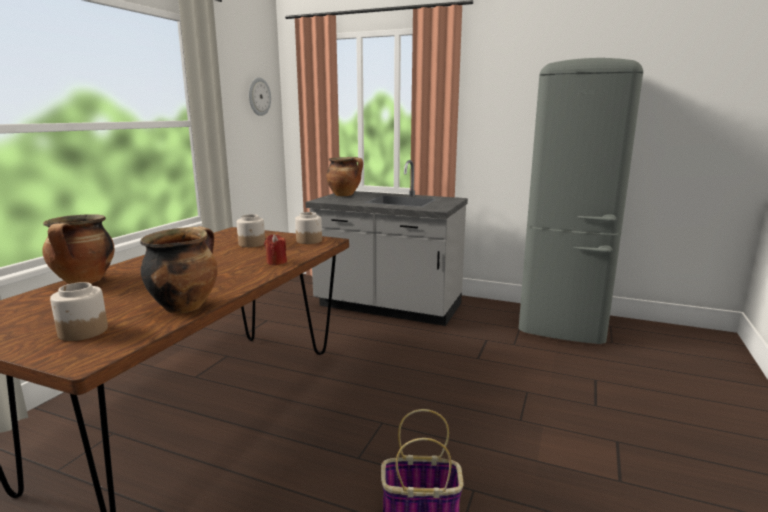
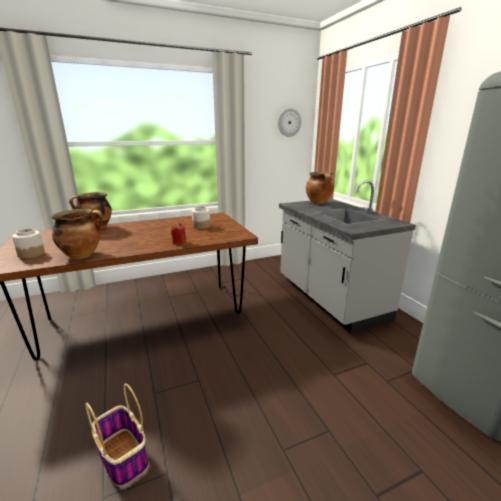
camera: 45 degrees right, 5 degrees up
jar [295,212,322,244] -> none

